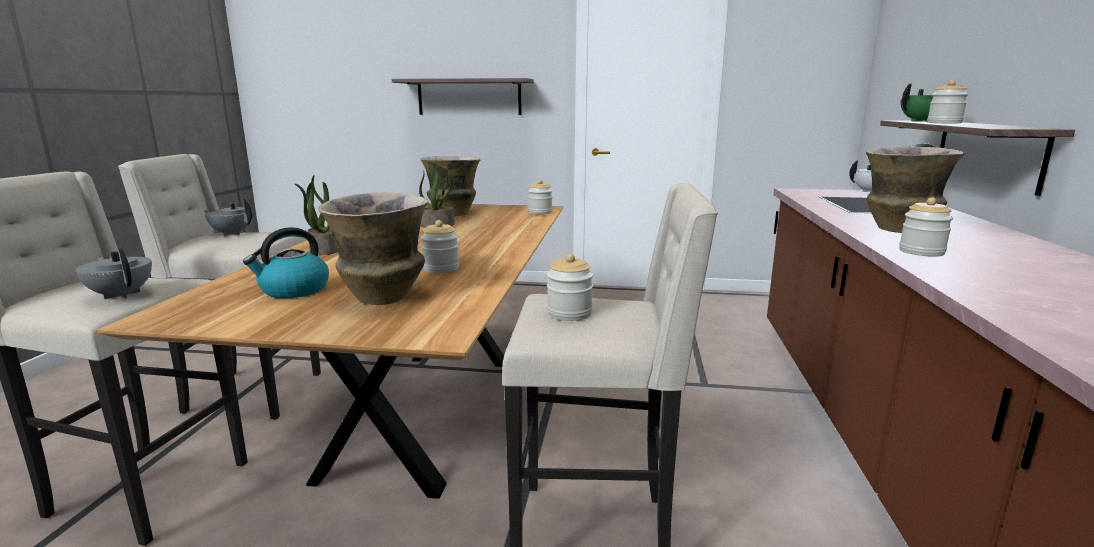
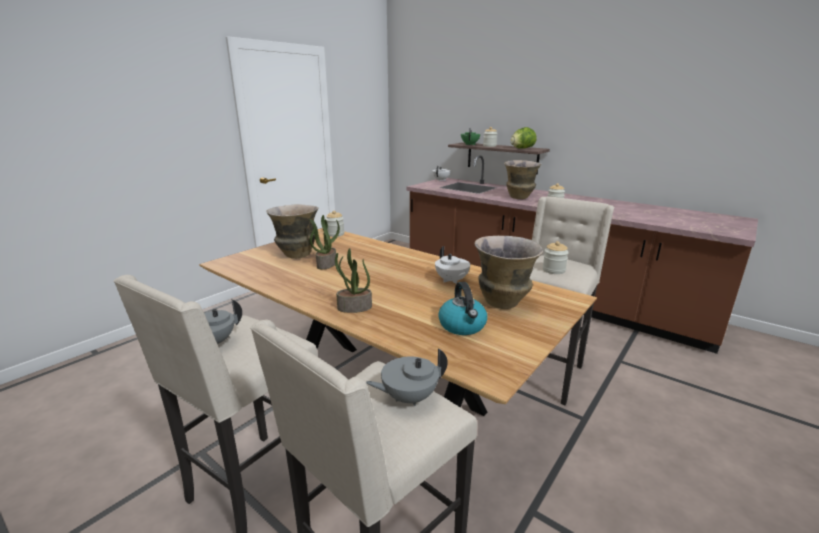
camera: 60 degrees left, 5 degrees up
shelf [392,78,534,115] -> none
jar [421,220,459,273] -> white teapot [435,246,470,284]
none -> lettuce [511,127,537,149]

